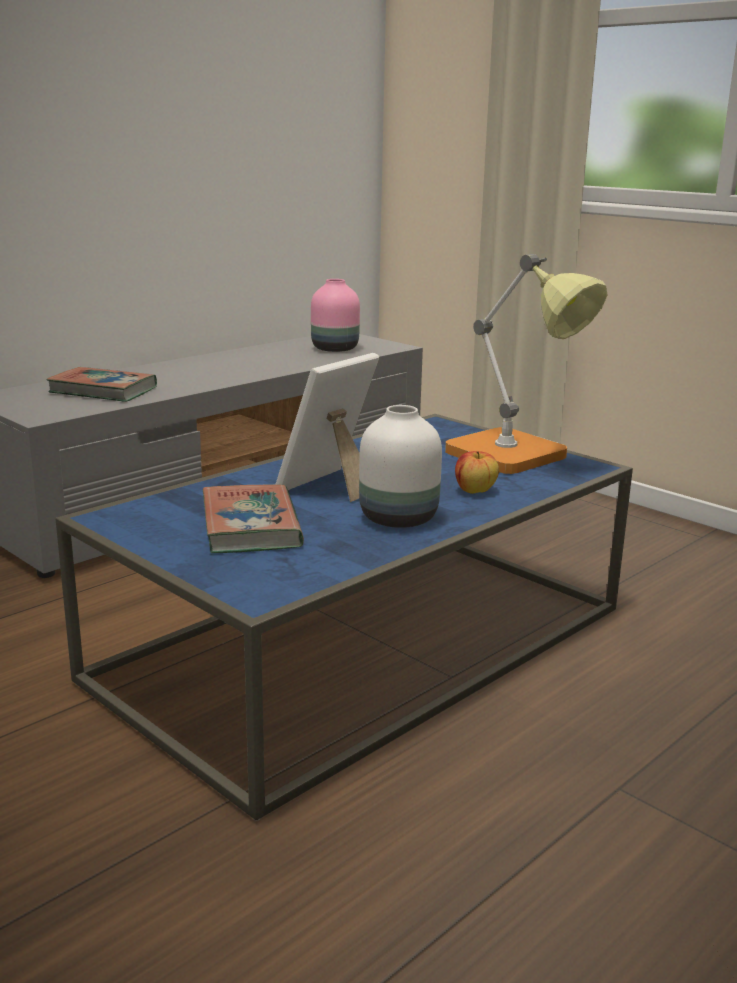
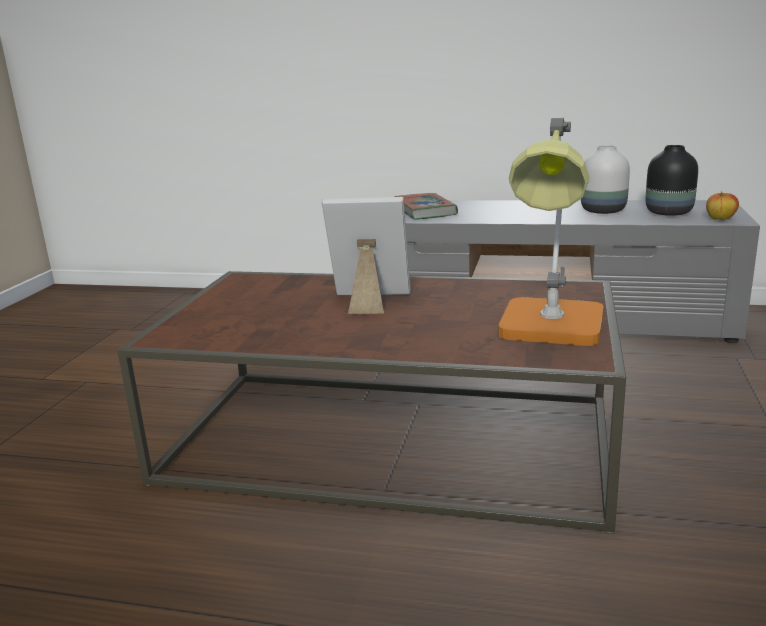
camera: 60 degrees right, 0 degrees up
blue coffee table [55,414,633,821] -> brown coffee table [117,271,626,533]
book [203,484,304,553] -> none
pink vase [311,279,360,352] -> black vase [645,145,698,216]
white vase [359,405,442,528] -> white vase moved to [581,145,630,214]
apple [455,451,499,494] -> apple moved to [706,191,739,220]

